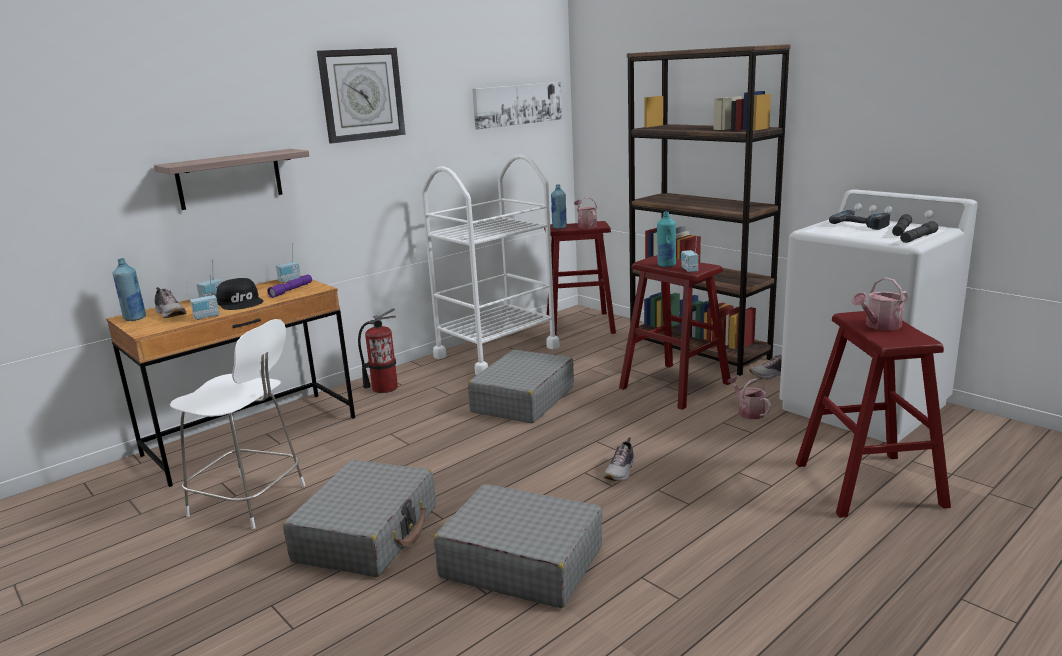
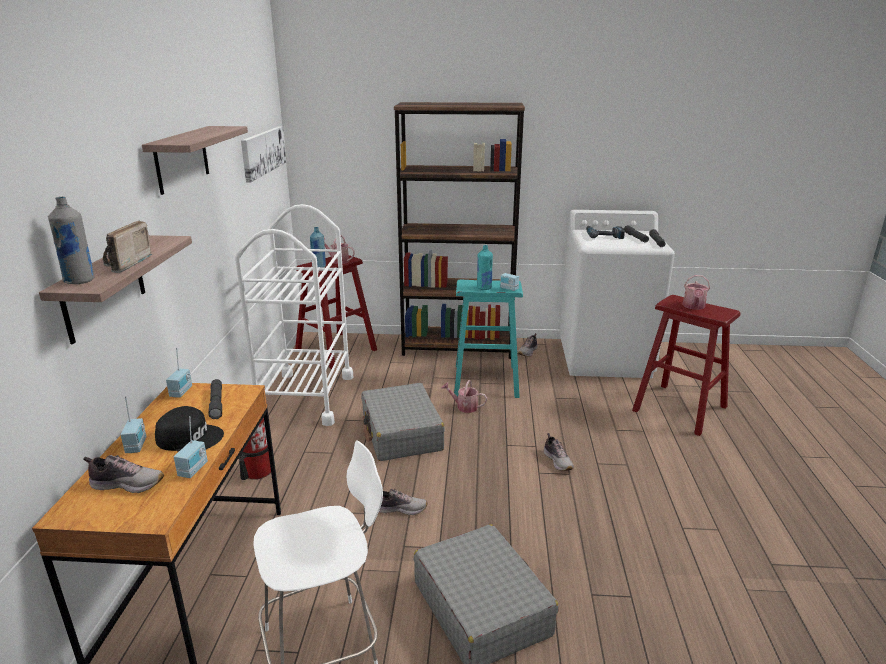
camera: 45 degrees left, 5 degrees up
blue bottle [112,258,146,321] -> none
purple flashlight [267,274,312,298] -> grey flashlight [208,379,222,419]
wall clock [317,48,406,143] -> shelf [142,126,248,195]
grey suitcase [433,484,603,608] -> none
red stool [619,255,731,410] -> turquoise stool [454,280,523,398]
watering can [727,377,771,419] -> watering can moved to [442,380,487,413]
none -> grey bottle [48,197,94,284]
none -> radio [103,221,152,273]
none -> shoe [379,489,427,515]

